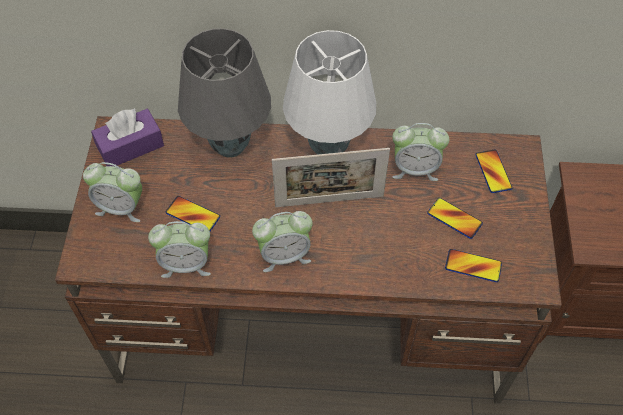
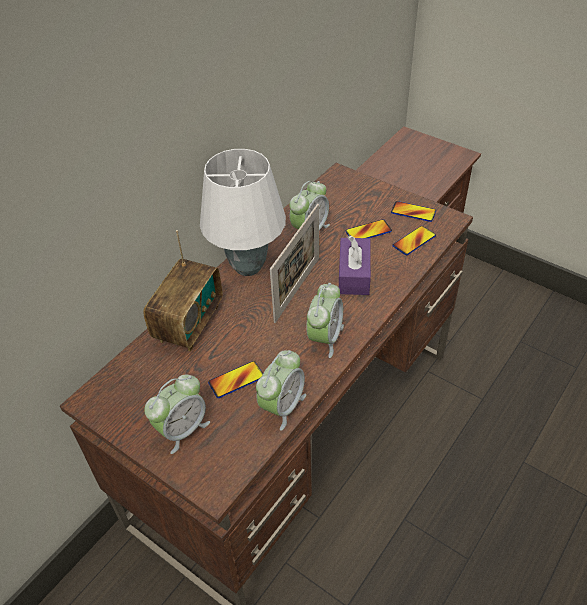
camera: 55 degrees left, 10 degrees down
purple tissue box [91,108,164,166] -> purple tissue box moved to [339,235,371,295]
grey table lamp [178,28,271,158] -> radio [144,230,222,351]
phone [475,150,512,193] -> phone moved to [391,201,436,222]

